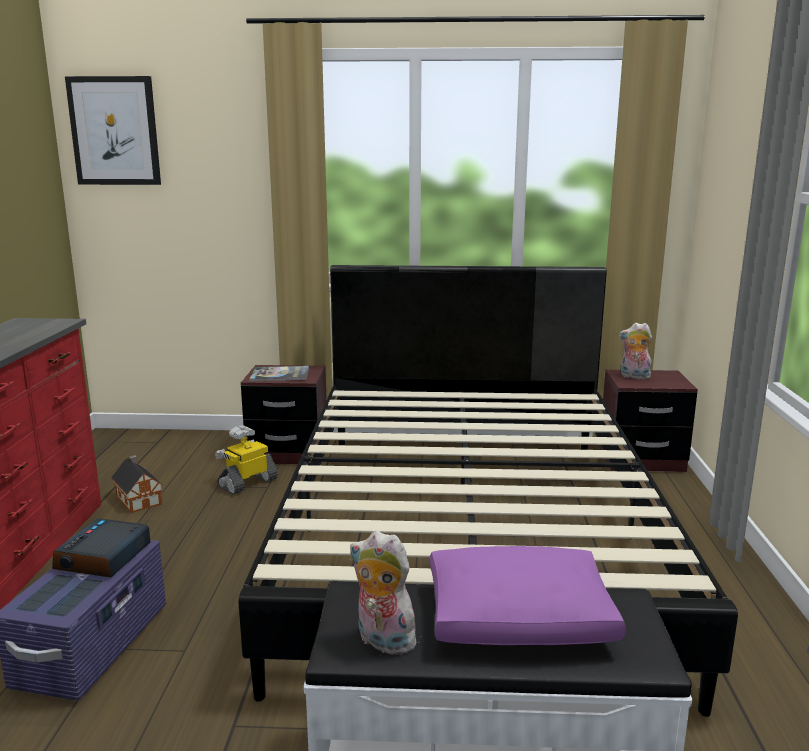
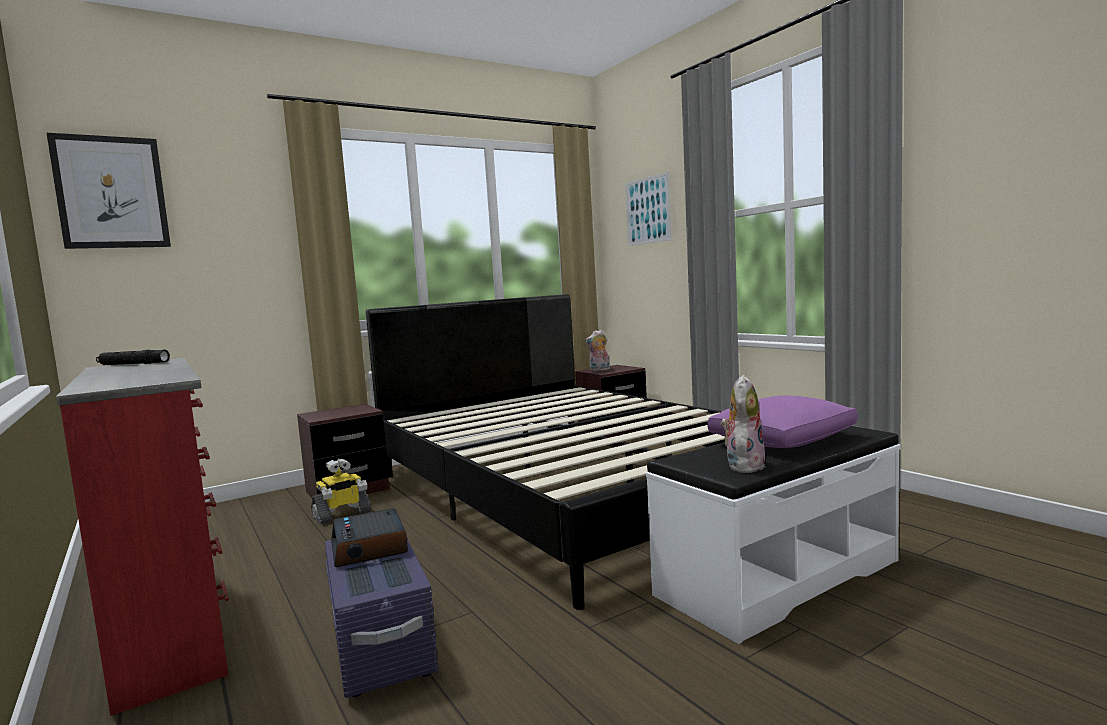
camera: 35 degrees left, 10 degrees down
toy house [111,455,163,513] -> none
toy robot [215,426,278,494] -> toy robot turned 135 degrees counterclockwise [311,459,371,525]
book [249,366,309,382] -> none
plush toy [350,531,421,655] -> plush toy turned 120 degrees clockwise [721,375,765,473]
none -> black flashlight [96,349,170,365]
none -> picture [625,172,672,246]

